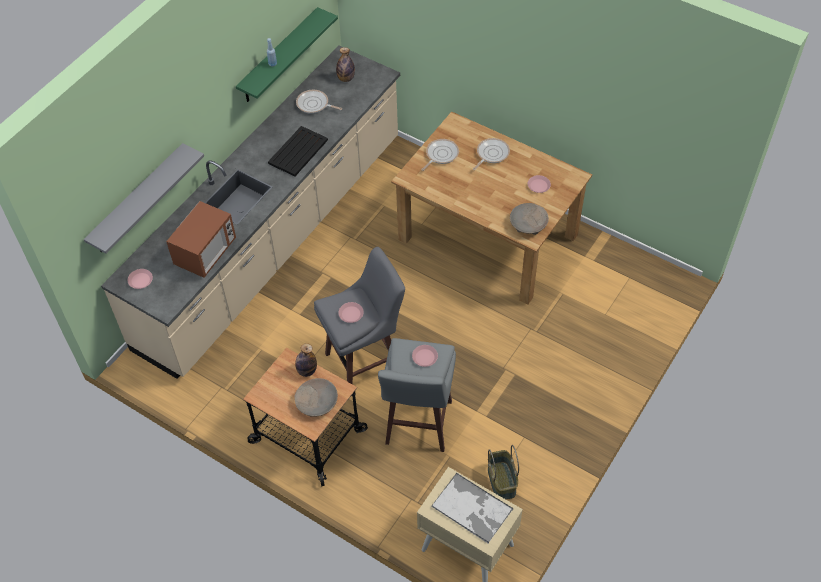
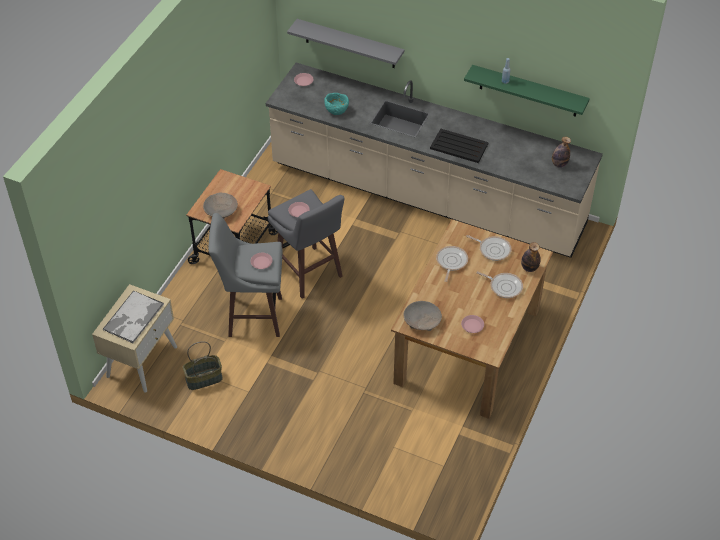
camera: 80 degrees right, 5 degrees down
microwave [166,201,236,278] -> turquoise bowl [324,93,349,115]
bottle [295,343,317,377] -> bottle moved to [521,242,541,272]
frying pan [296,90,342,114] -> frying pan moved to [436,246,468,282]

